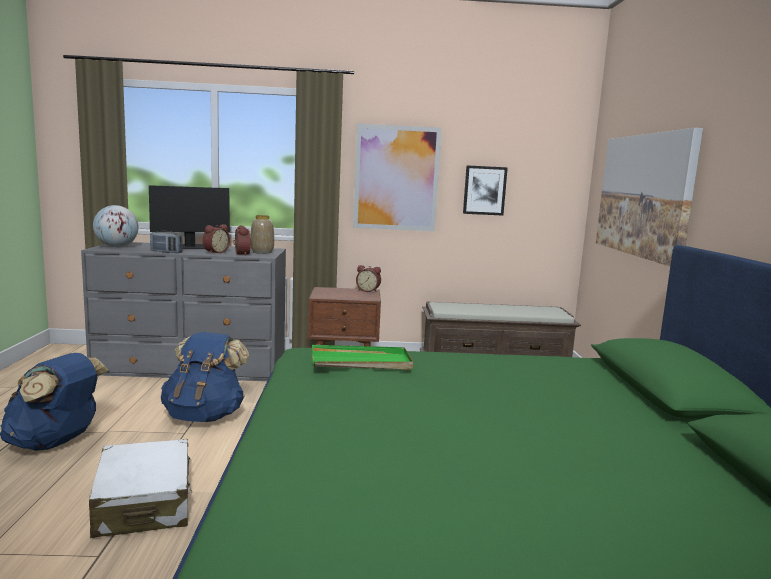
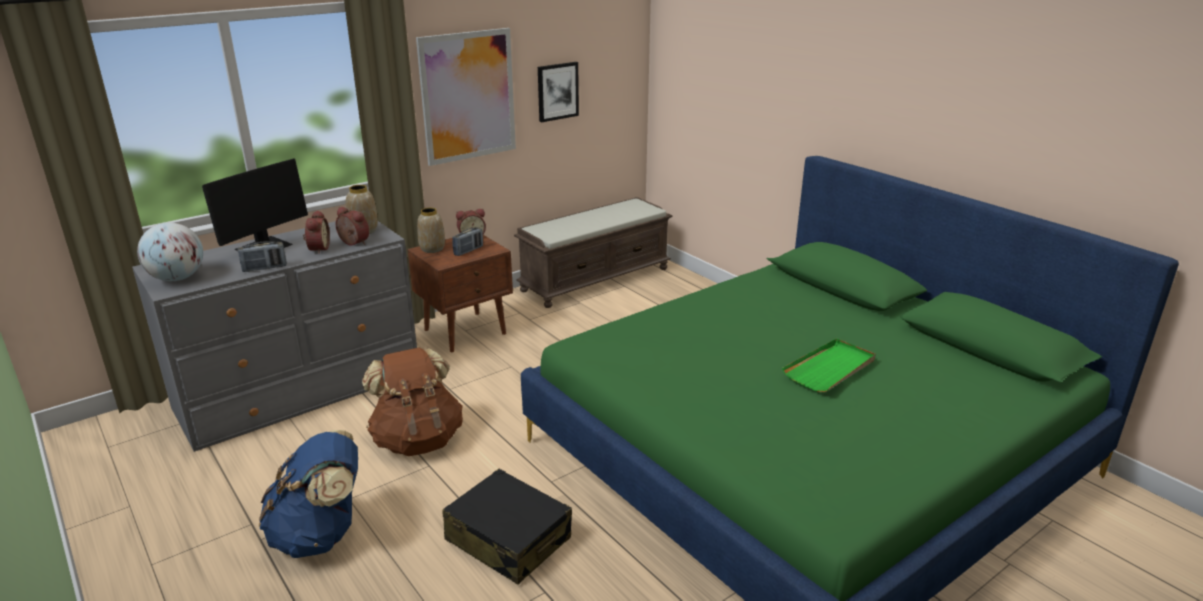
camera: 35 degrees left, 15 degrees up
white suitcase [89,439,192,538] -> black suitcase [442,469,572,585]
blue backpack [161,332,249,422] -> brown backpack [362,348,463,456]
green tray [312,345,413,370] -> green tray moved to [782,338,876,392]
picture [596,128,703,266] -> none
none -> vase [417,208,445,253]
none -> radio [452,227,483,256]

